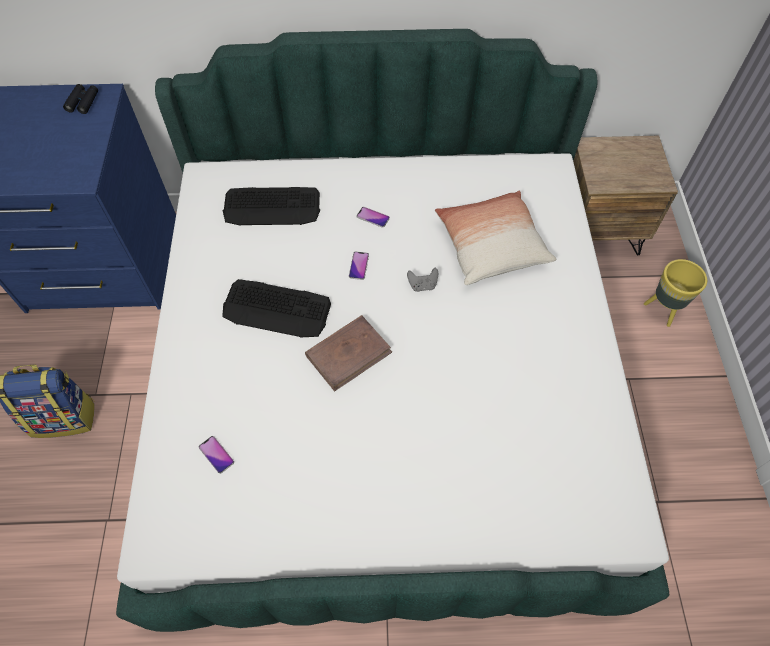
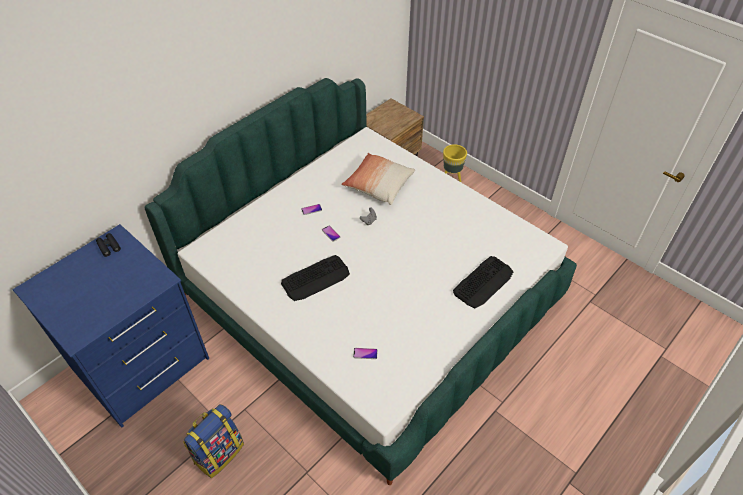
camera: 45 degrees left, 10 degrees down
keyboard [223,187,320,226] -> keyboard moved to [453,256,514,308]
brown book [305,315,392,391] -> none

